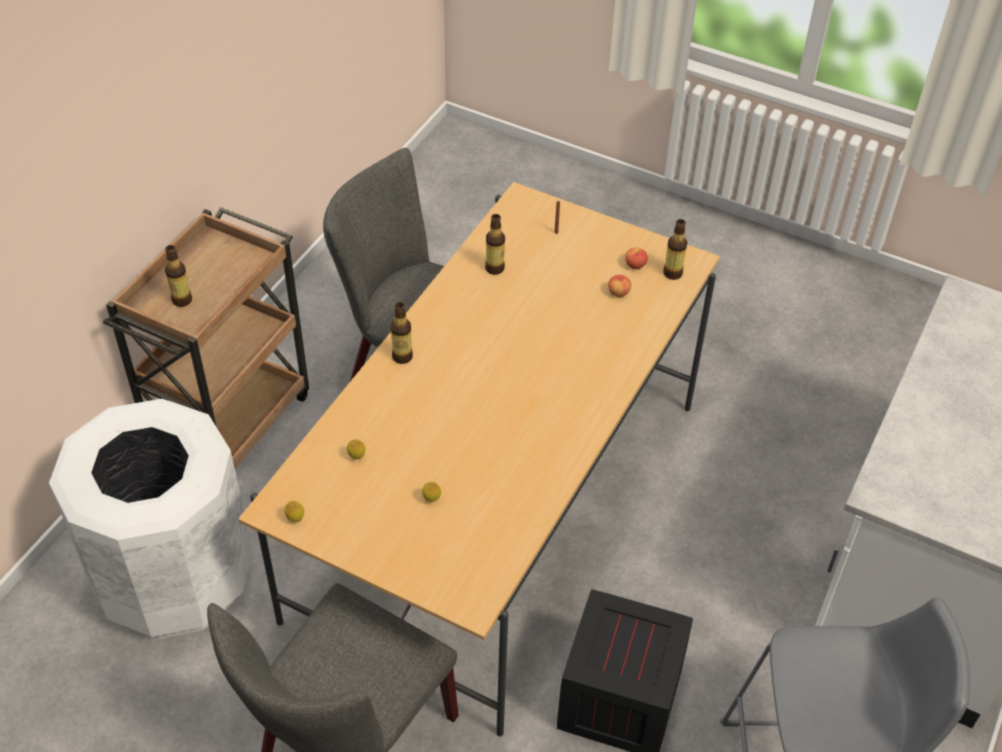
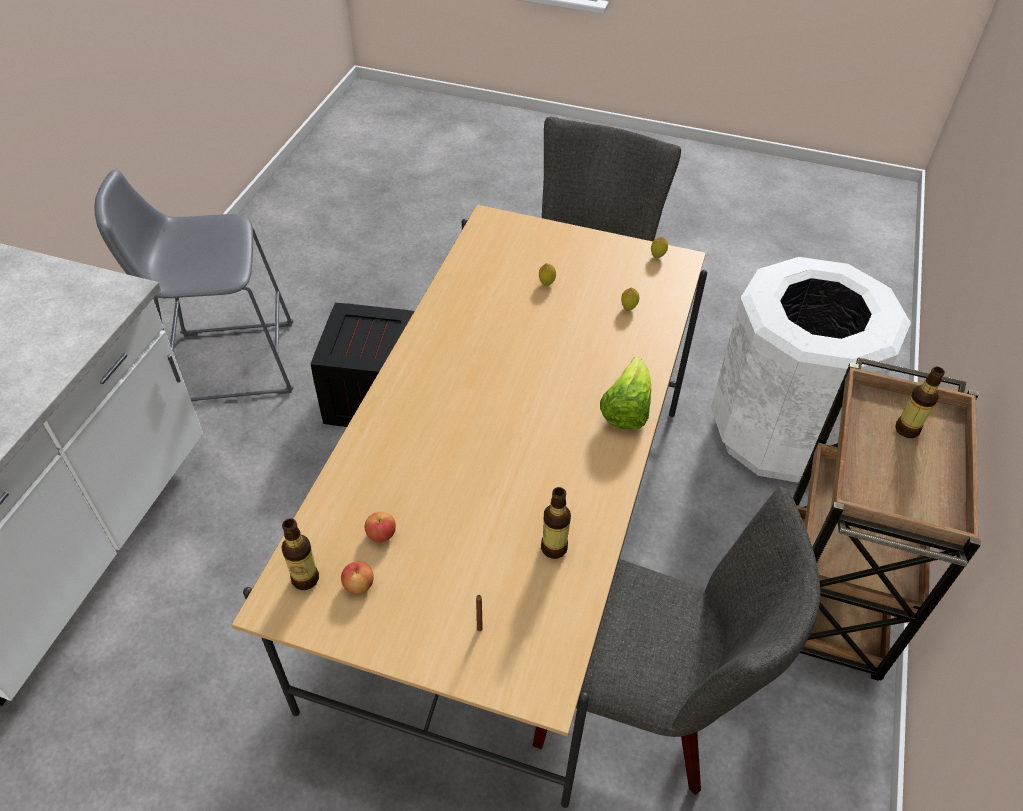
camera: 170 degrees right, 0 degrees up
bottle [390,302,413,364] -> lettuce [600,357,651,430]

